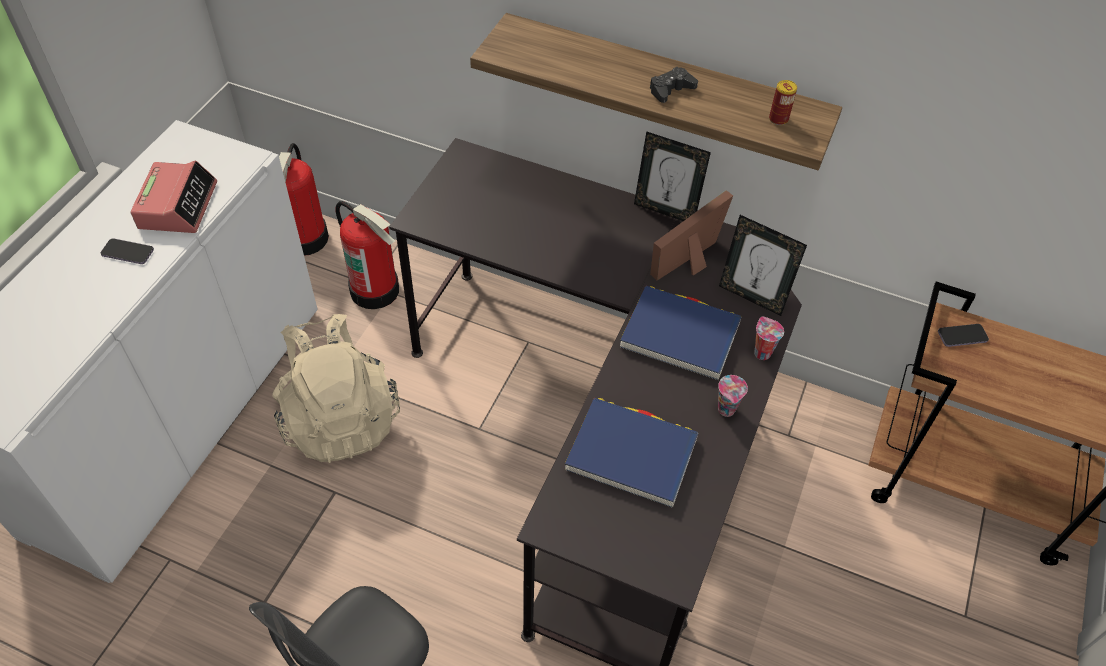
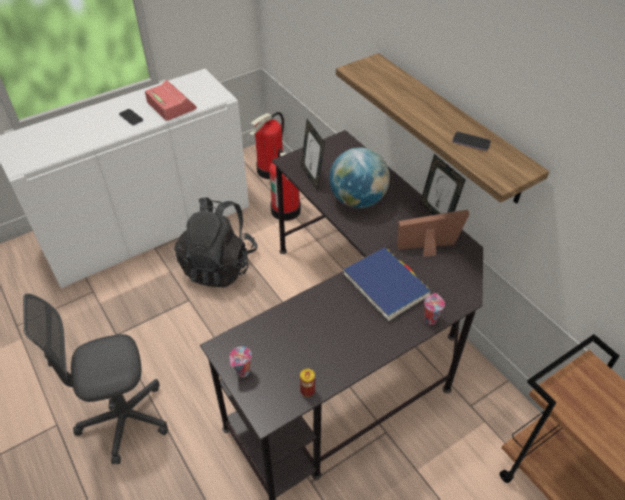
camera: 35 degrees right, 5 degrees down
alarm clock [130,161,217,233] -> alarm clock turned 75 degrees counterclockwise [145,80,197,121]
beige backpack [272,314,400,463] -> black backpack [175,197,258,287]
blue book [565,398,698,508] -> none
black game controller [650,67,698,103] -> none
cup [718,375,748,417] -> cup moved to [230,346,252,378]
picture frame [719,215,807,316] -> picture frame moved to [301,119,325,191]
can [769,80,797,125] -> can moved to [300,368,315,397]
phone [938,324,989,347] -> phone moved to [452,132,491,151]
none -> globe [329,147,390,208]

